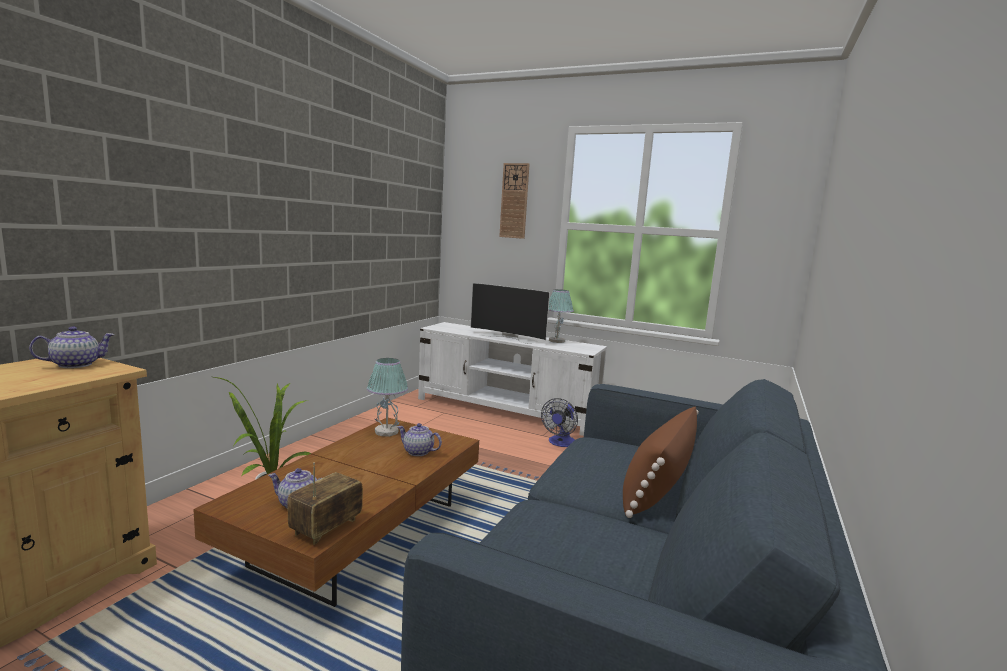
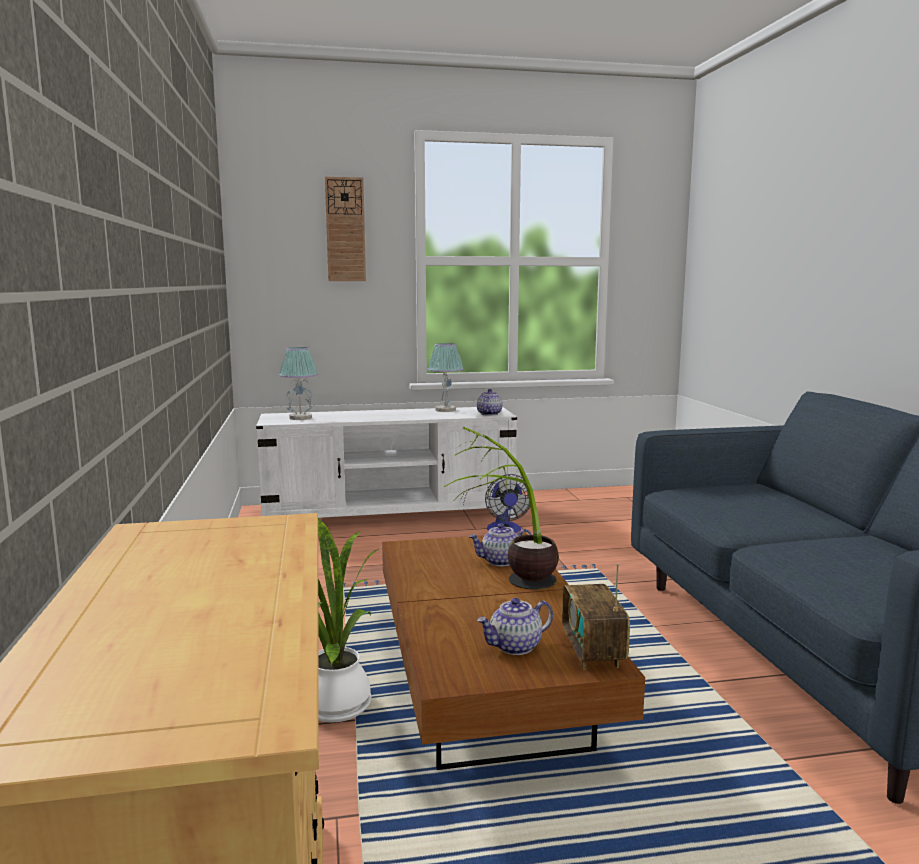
camera: 35 degrees left, 0 degrees up
teapot [29,326,115,368] -> teapot moved to [477,389,503,416]
table lamp [367,358,408,436] -> table lamp moved to [279,347,318,420]
television [470,283,550,344] -> none
brown pillow [623,406,699,518] -> none
none -> potted plant [444,427,559,589]

